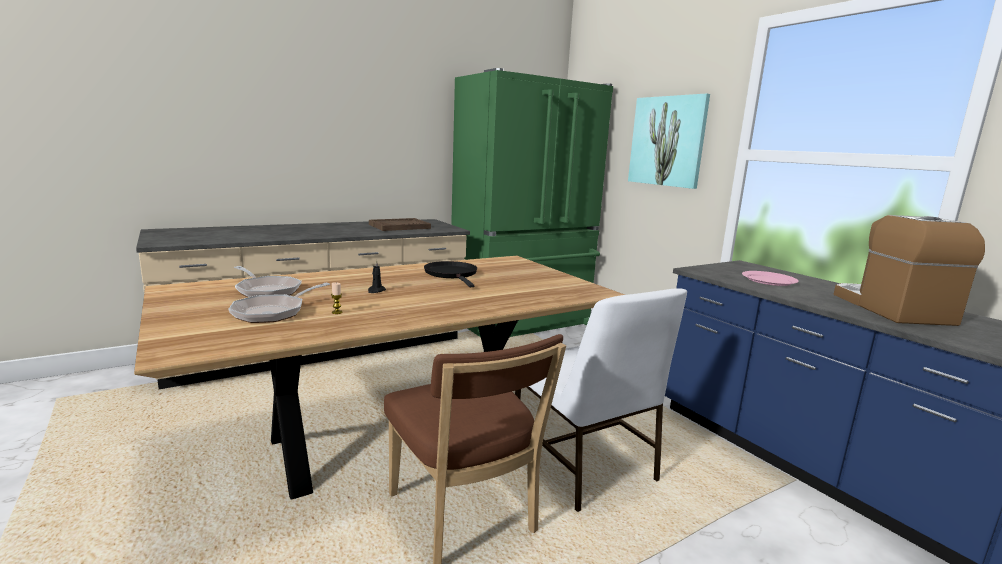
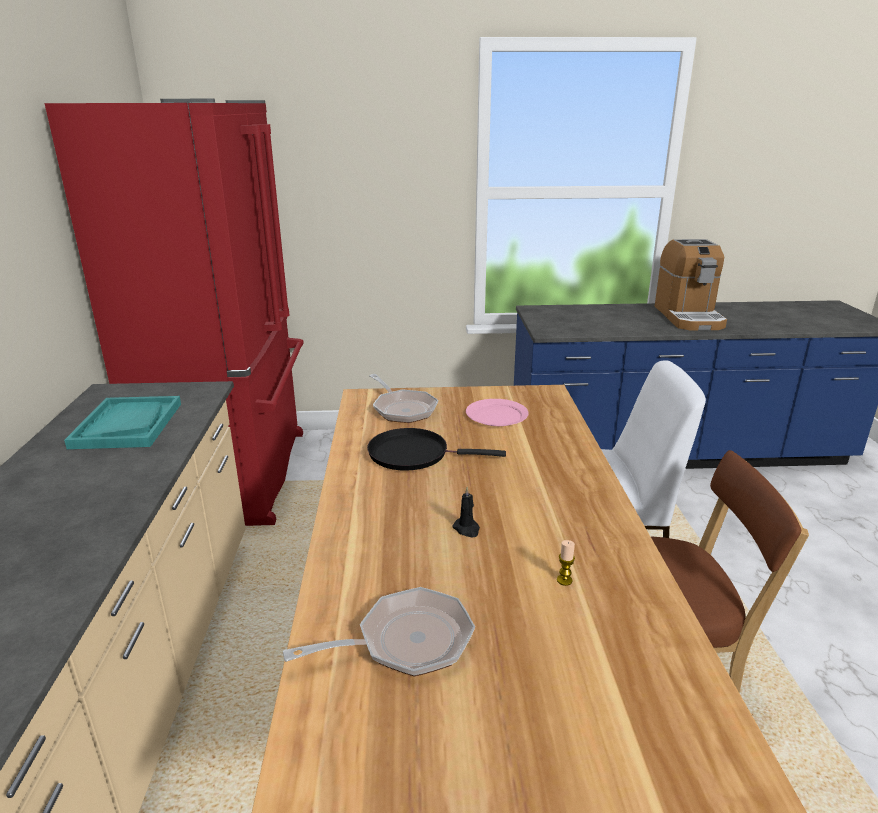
camera: 60 degrees left, 10 degrees up
frying pan [228,283,330,323] -> frying pan moved to [369,374,438,423]
brown tray [369,218,431,231] -> turquoise tray [64,396,181,449]
green fridge [451,68,613,337] -> red fridge [44,99,304,526]
picture [628,93,710,189] -> none
pink plate [742,271,799,286] -> pink plate moved to [466,399,529,426]
coffee machine [833,215,985,326] -> coffee machine turned 120 degrees counterclockwise [655,239,727,330]

